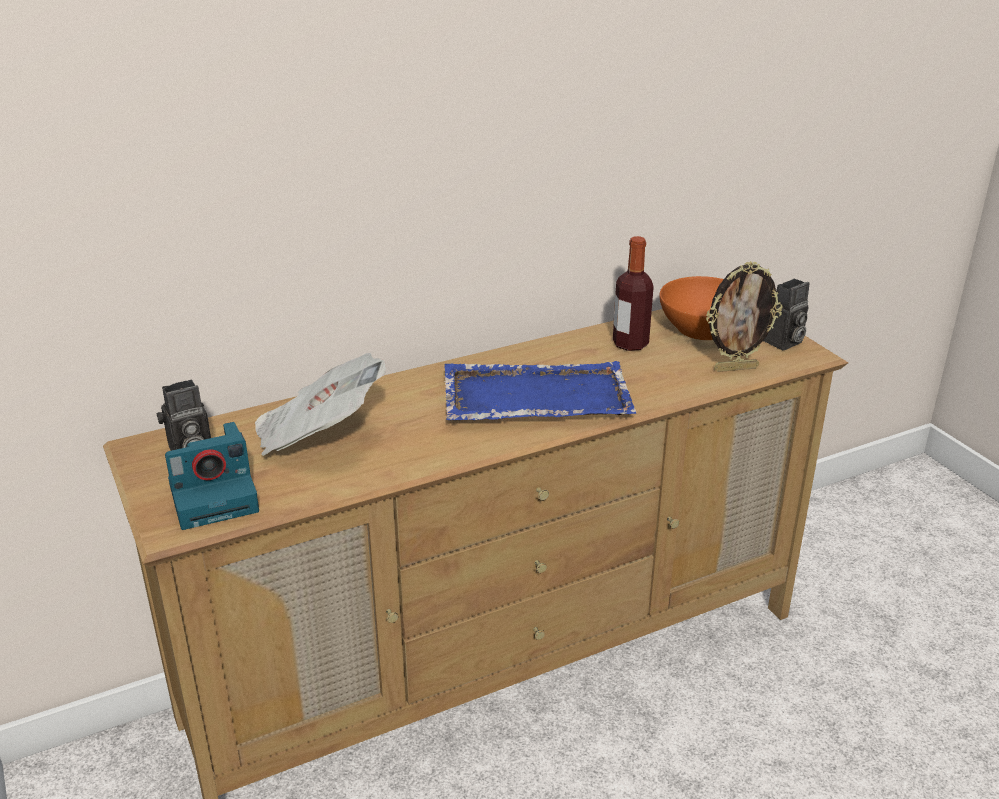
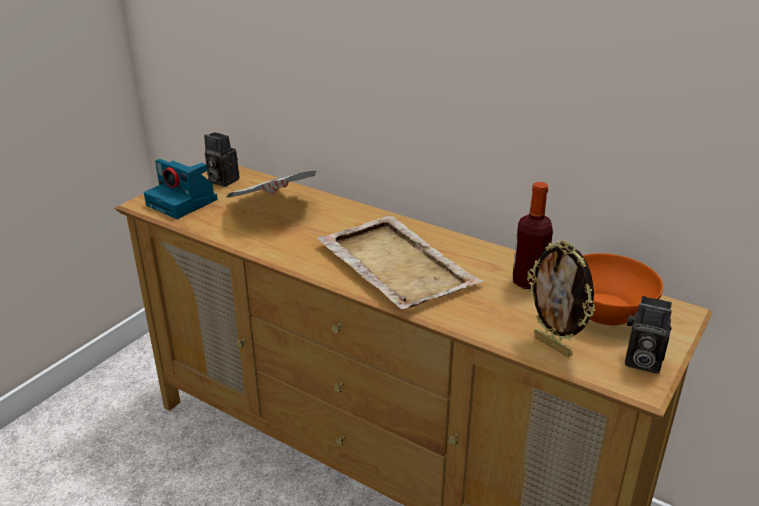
camera: 60 degrees right, 0 degrees up
blue tray [444,361,636,420] -> beige tray [317,215,483,309]

